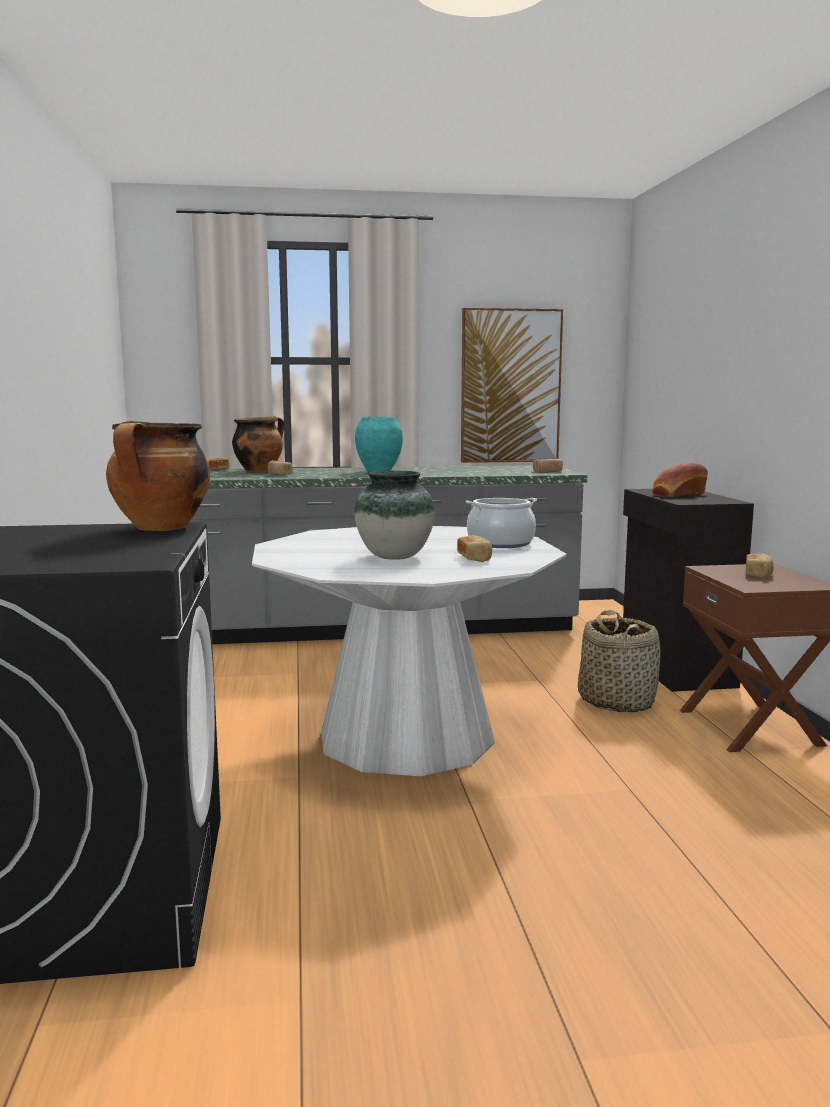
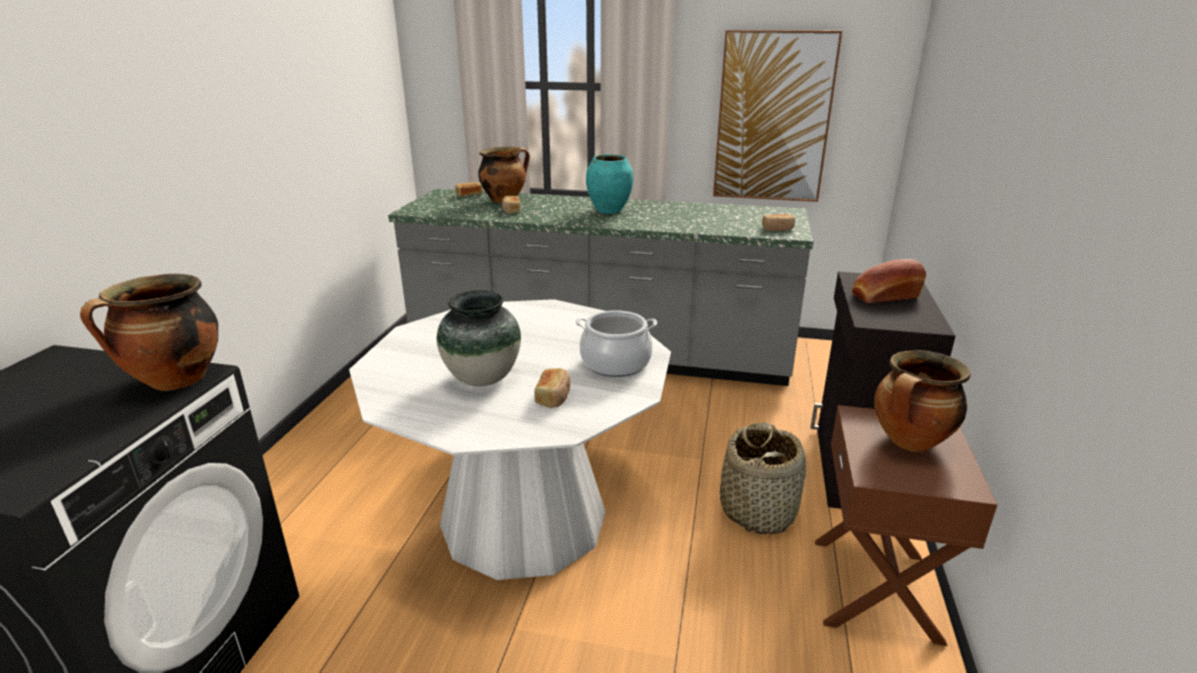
camera: 20 degrees right, 15 degrees up
bread [746,553,773,578] -> cooking pot [874,350,970,452]

